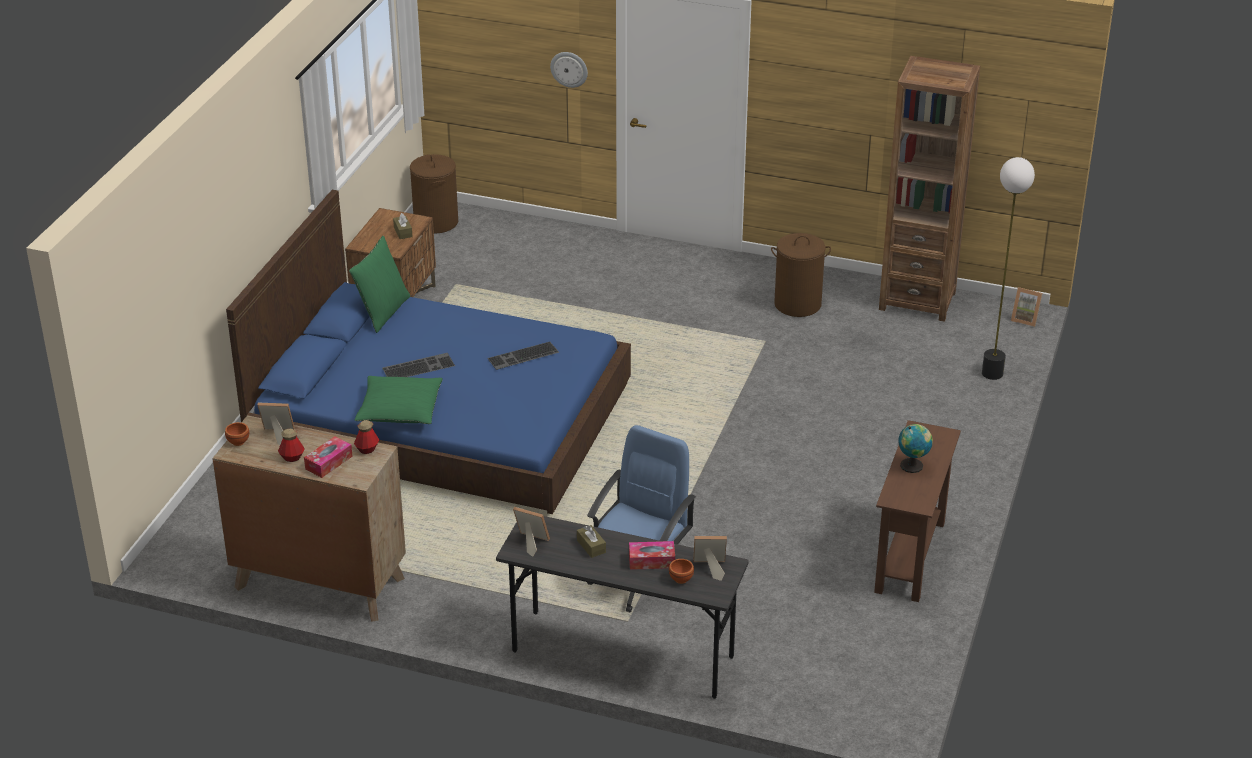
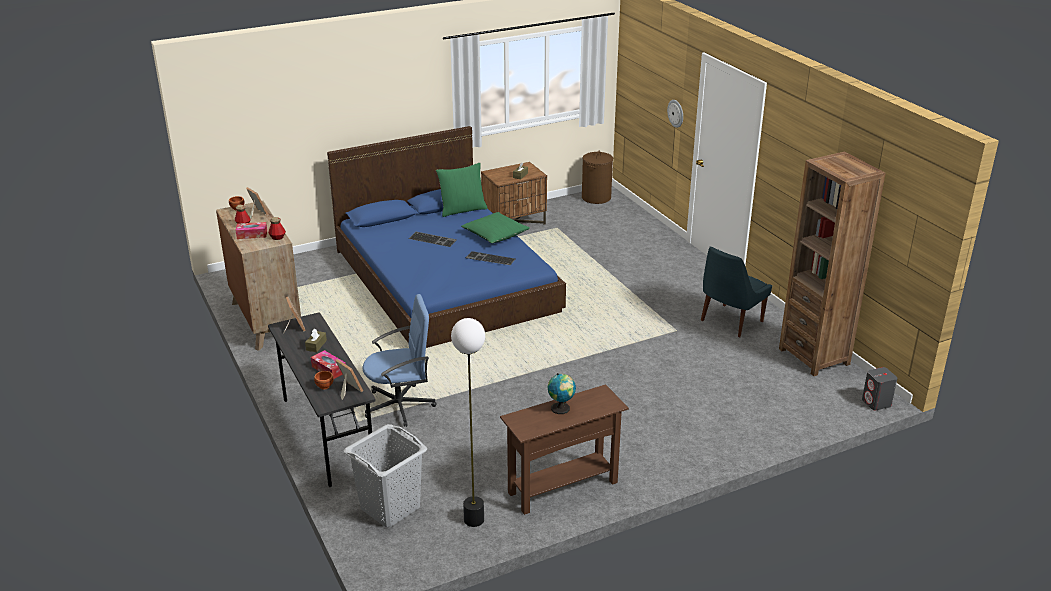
camera: 45 degrees right, 5 degrees down
green pillow [354,376,443,424] -> green pillow moved to [461,212,530,243]
brown laundry basket [771,233,831,317] -> blue chair [701,246,772,337]
floor lamp [982,157,1035,380] -> floor lamp moved to [451,318,485,527]
picture frame [1011,287,1042,327] -> grey speaker [862,367,897,410]
none -> grey laundry basket [344,424,427,527]

